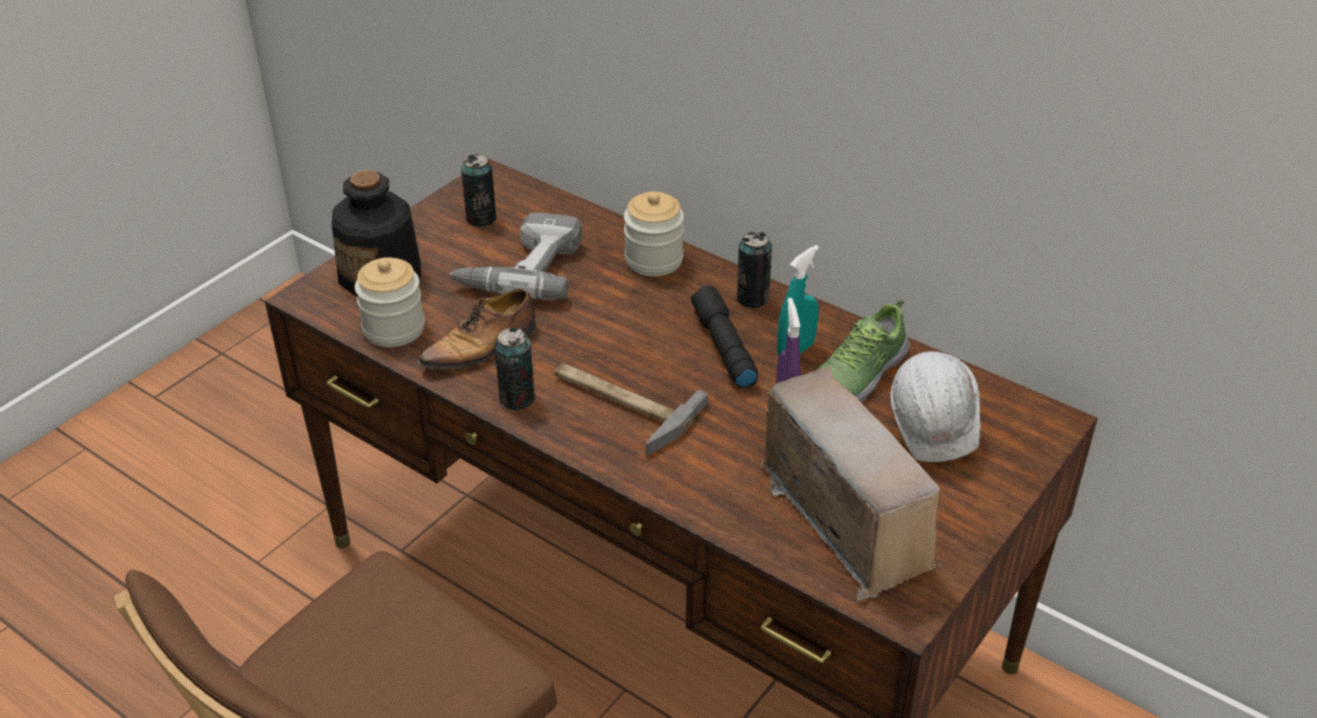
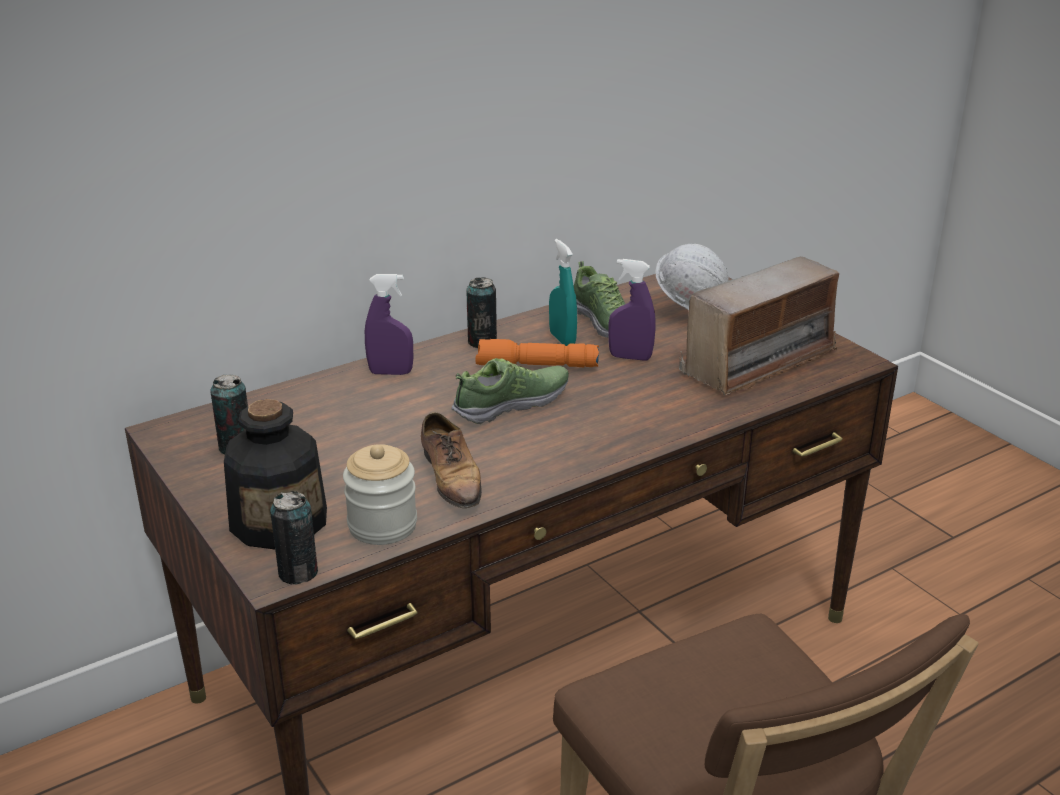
camera: 70 degrees left, 10 degrees down
power drill [450,212,582,300] -> none
can [494,327,535,410] -> can moved to [270,491,318,585]
hammer [555,363,708,455] -> none
jar [624,192,684,276] -> purple spray bottle [365,274,413,375]
black flashlight [691,286,758,388] -> orange flashlight [475,339,599,367]
radio [758,367,941,602] -> radio turned 150 degrees clockwise [679,257,839,396]
none -> shoe [452,358,569,424]

